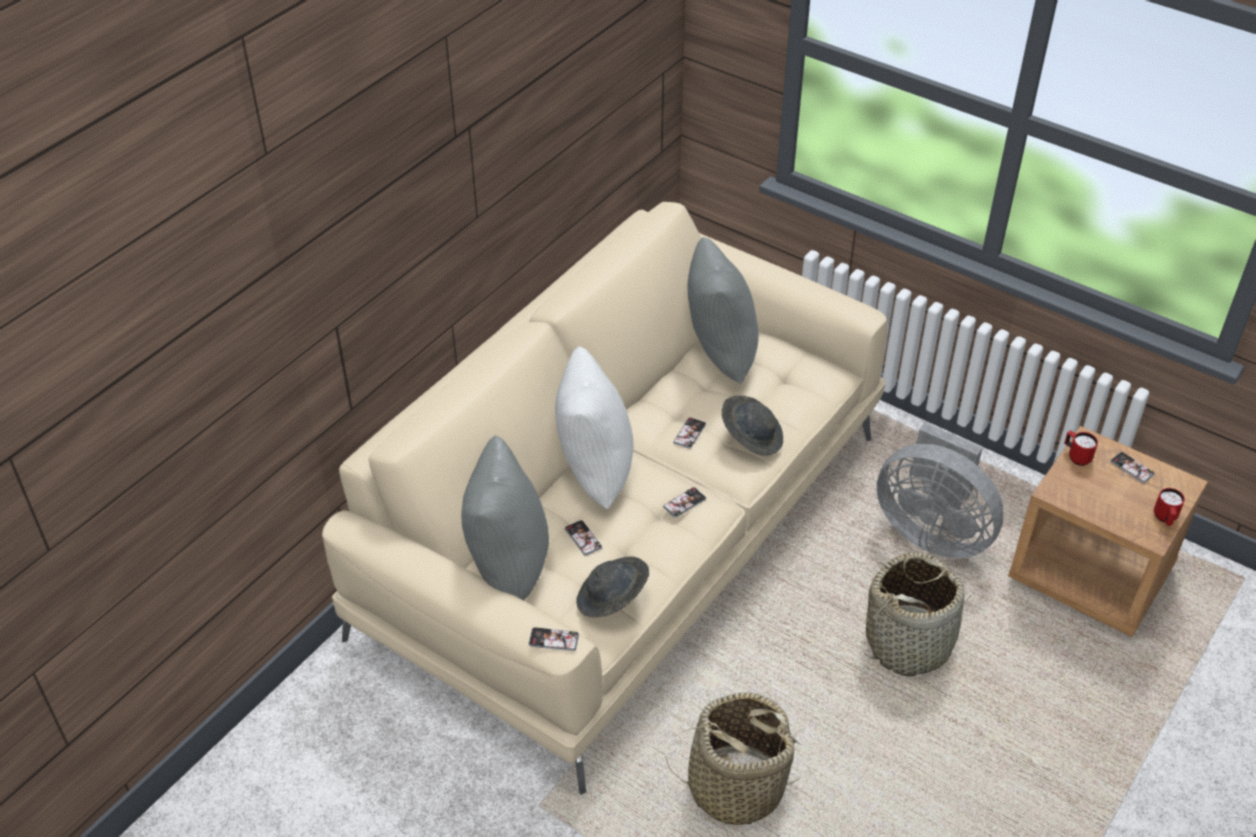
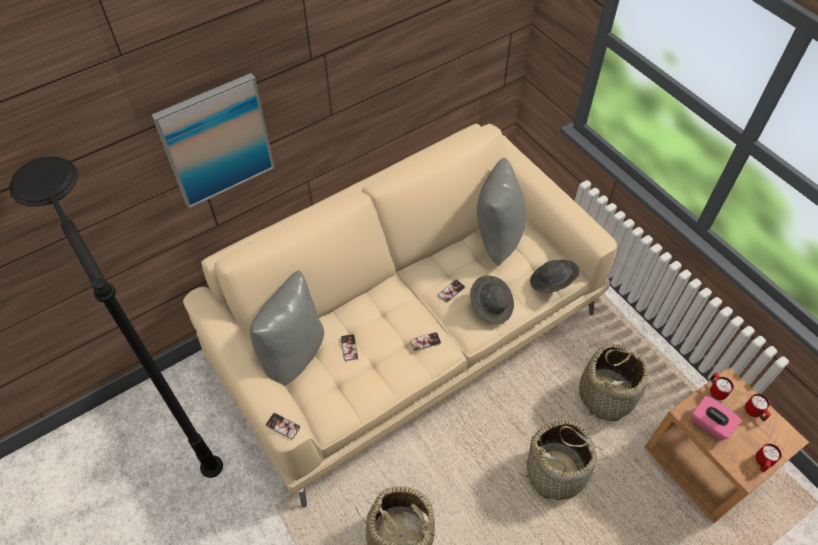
camera: 20 degrees right, 10 degrees up
white pillow [555,346,634,509] -> none
grey hat [576,556,649,617] -> grey hat moved to [530,260,580,293]
grey fan [876,423,1004,558] -> basket [579,344,649,421]
phone [1110,452,1155,483] -> red mug [745,394,771,421]
none -> black floor lamp [9,157,223,478]
none -> picture [152,73,275,209]
none -> pink tissue box [692,396,741,440]

